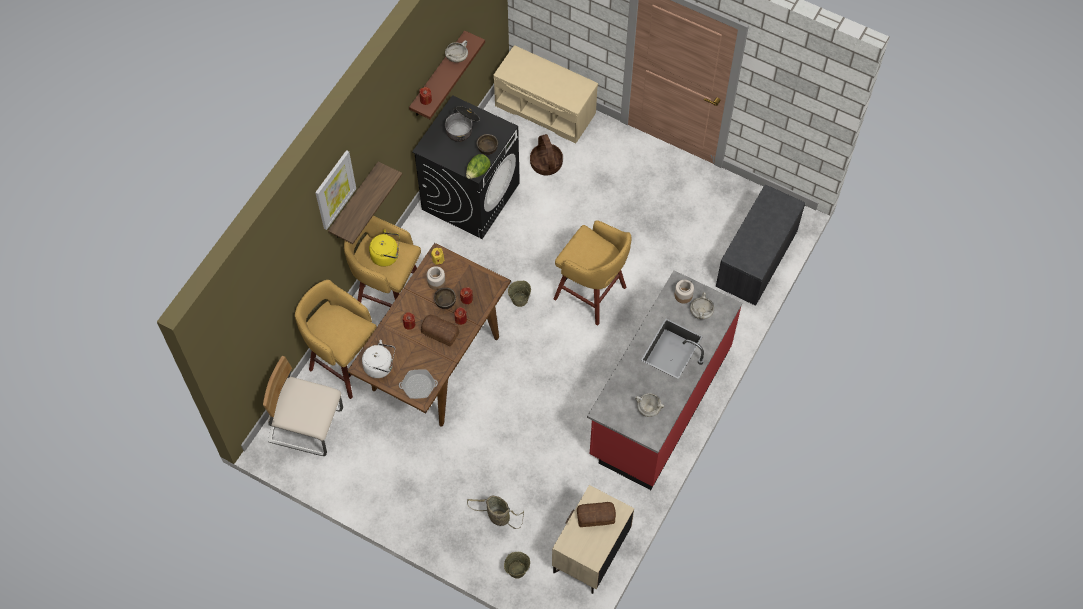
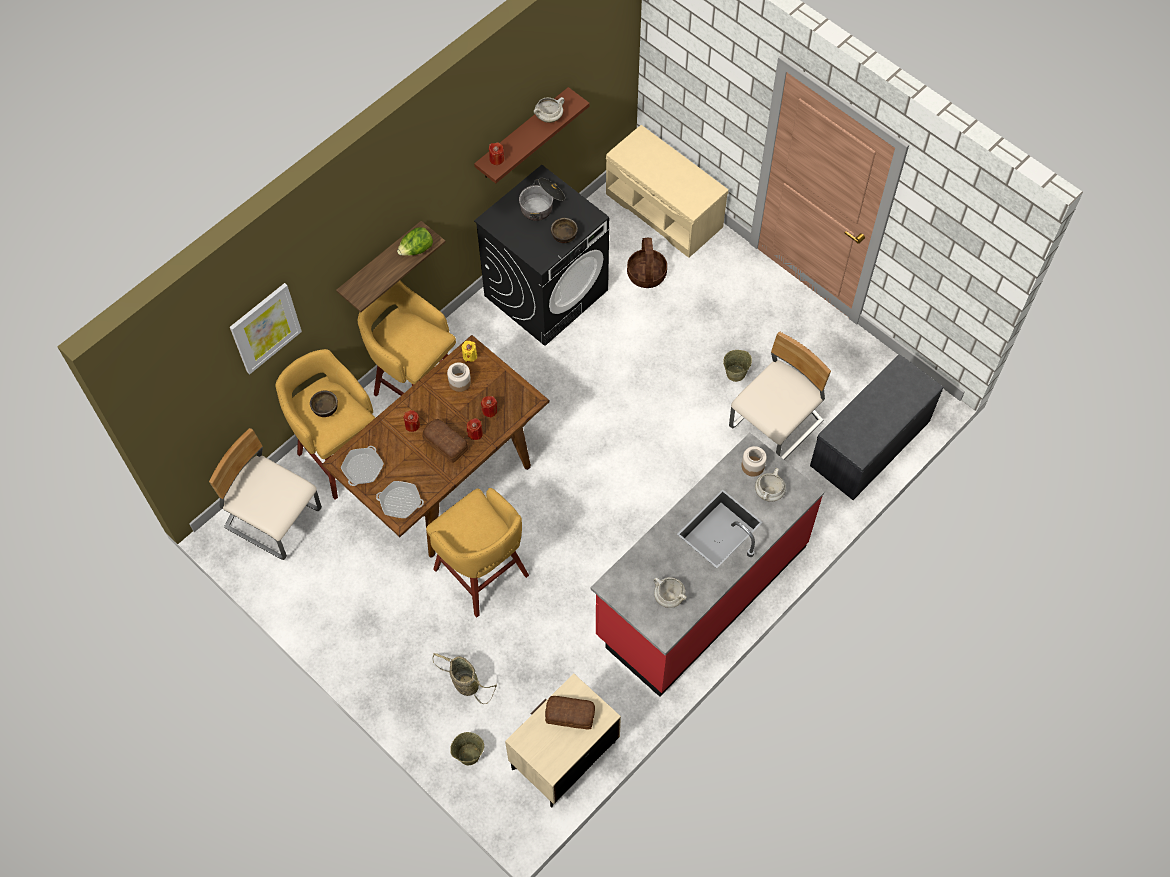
camera: 15 degrees right, 0 degrees up
picture [315,150,356,230] -> picture moved to [230,283,302,374]
white kettle [362,340,395,378] -> frying pan [341,446,384,486]
yellow kettle [369,229,400,267] -> none
brown bowl [434,287,456,309] -> brown bowl moved to [310,391,338,417]
lettuce [466,154,490,179] -> lettuce moved to [397,227,433,256]
beige bucket [508,281,531,307] -> beige bucket moved to [723,350,752,382]
yellow stool [554,220,632,326] -> yellow stool moved to [426,488,529,617]
none -> beige chair [729,332,831,459]

